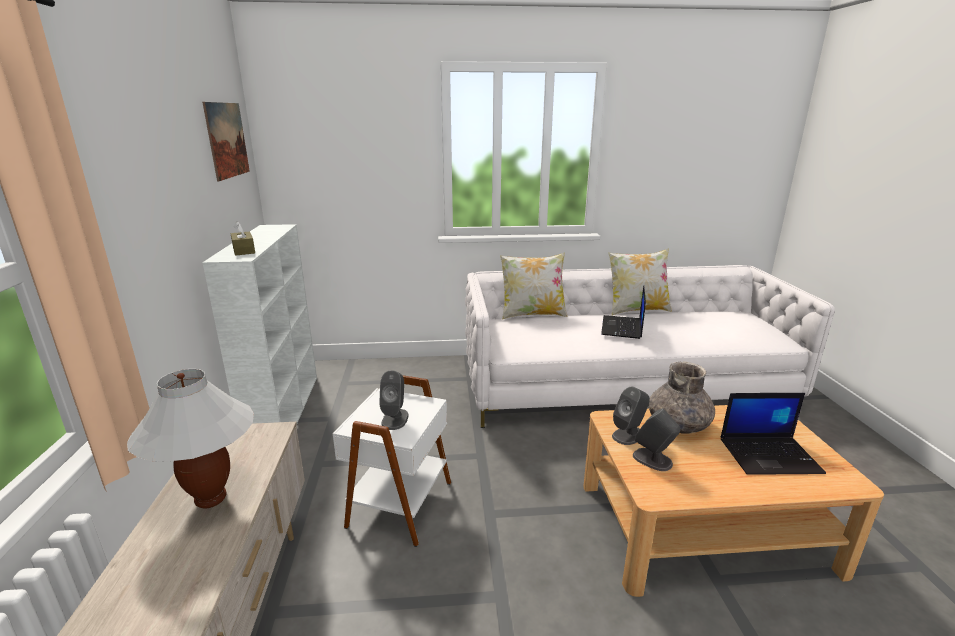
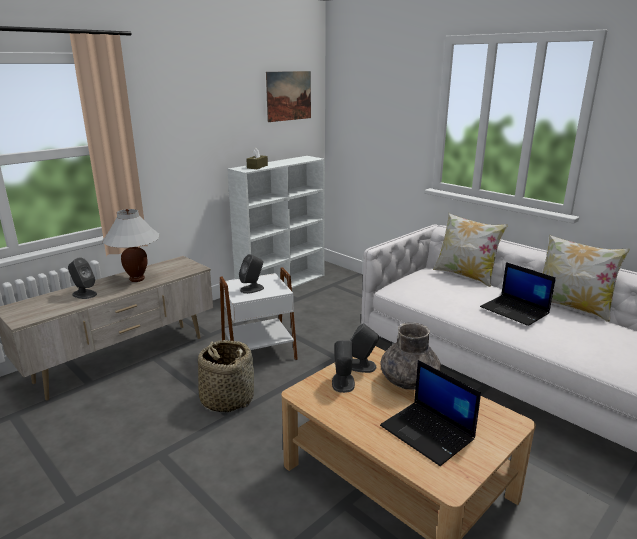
camera: 50 degrees right, 0 degrees up
laptop [601,285,646,339] -> laptop turned 105 degrees counterclockwise [480,262,556,326]
none -> grey speaker [68,257,97,299]
none -> basket [198,340,254,413]

